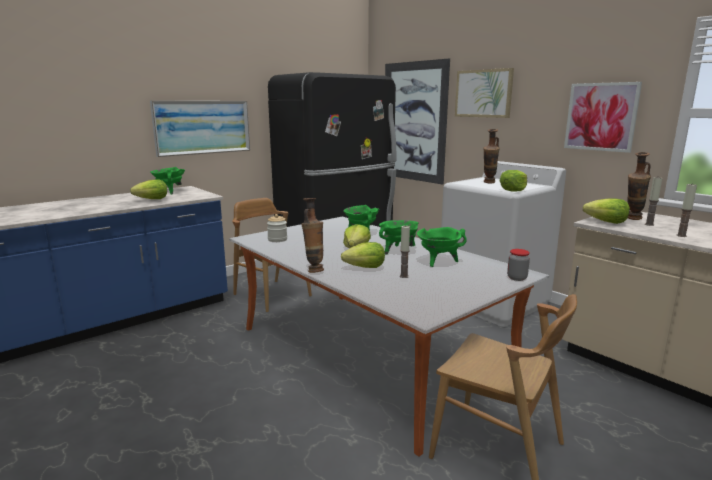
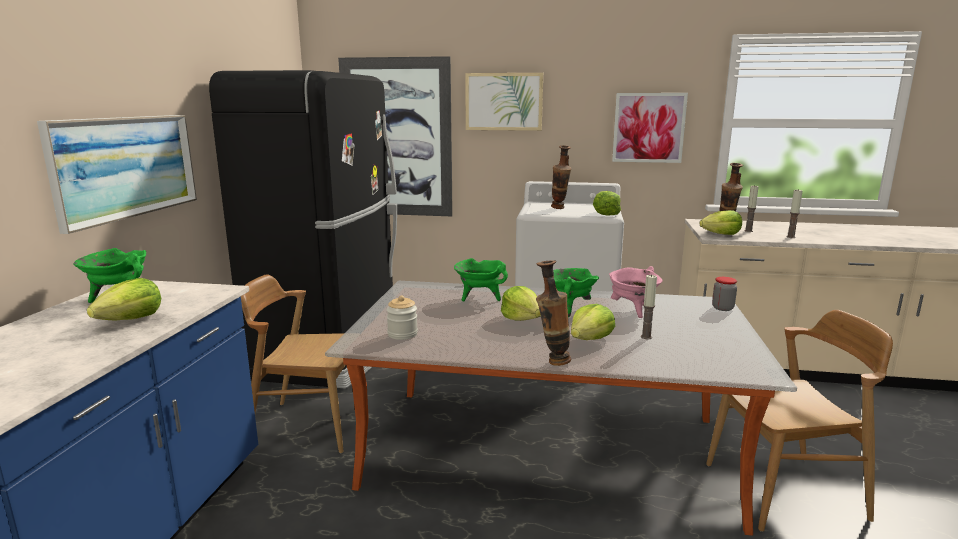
camera: 40 degrees left, 0 degrees up
green cooking pot [417,227,467,267] -> pink cooking pot [609,266,663,318]

